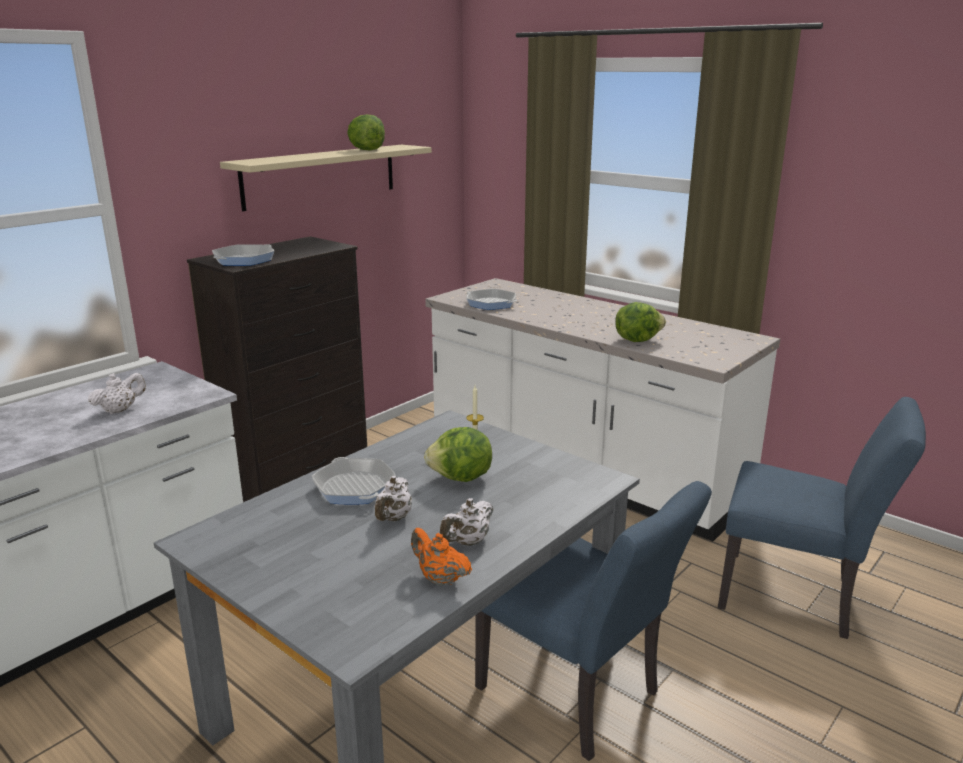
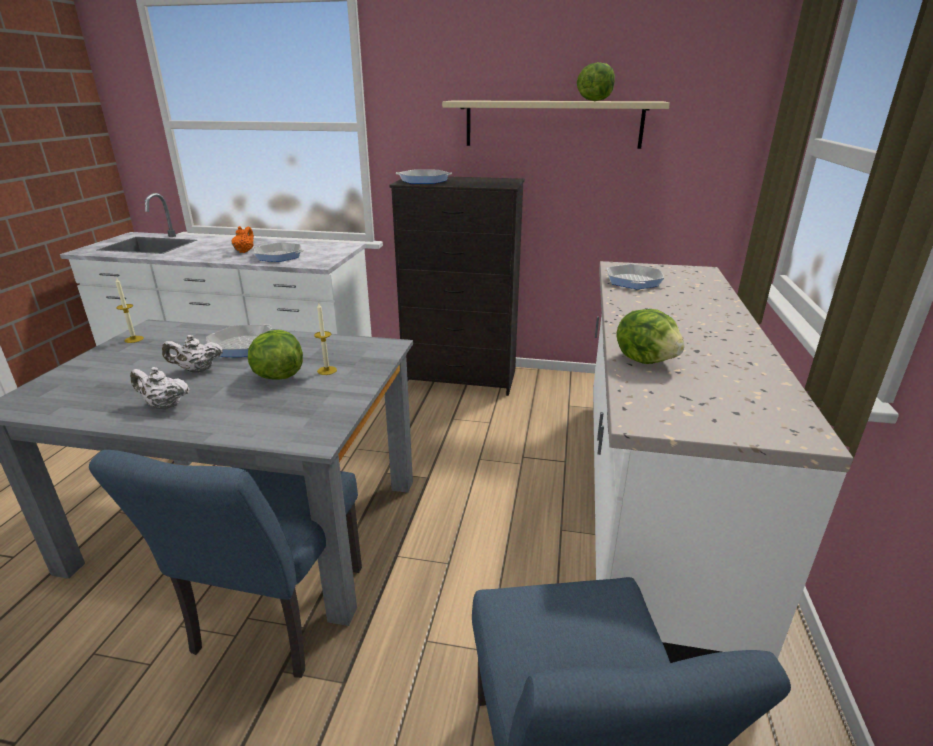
camera: 60 degrees right, 5 degrees up
white teapot [88,373,146,414] -> frying pan [252,243,304,262]
orange teapot [411,528,472,586] -> orange teapot moved to [232,226,254,253]
none -> candle [116,277,144,343]

